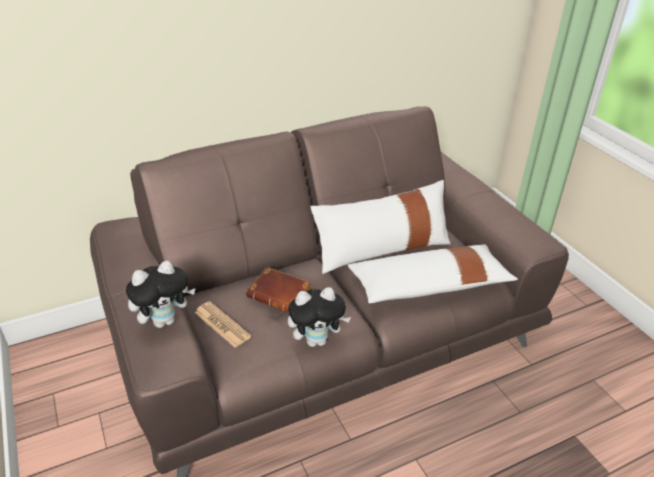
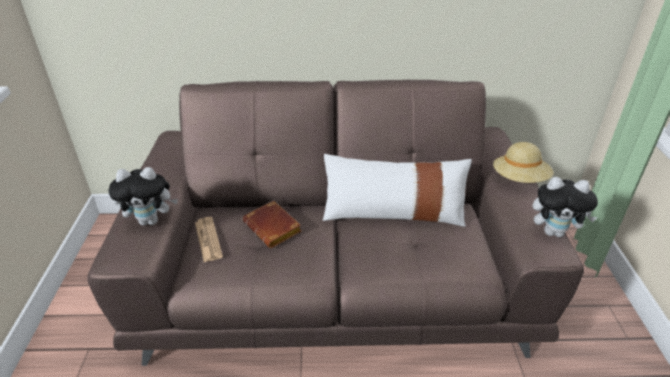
camera: 25 degrees right, 0 degrees up
plush toy [288,287,351,347] -> plush toy moved to [532,177,598,238]
white pillow [348,244,518,303] -> none
none -> beige hat [493,142,553,183]

